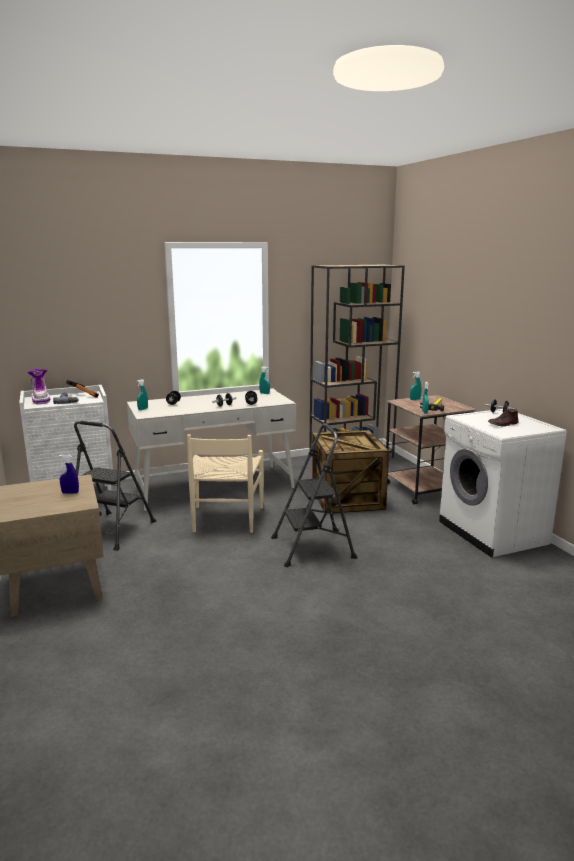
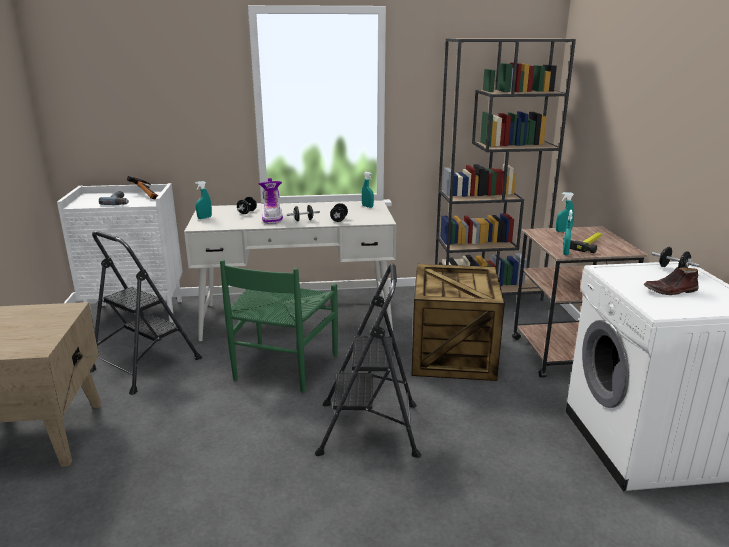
camera: 15 degrees right, 5 degrees up
boot [27,368,50,404] -> boot moved to [259,178,283,224]
blue spray bottle [59,455,79,494] -> none
beige chair [187,434,264,533] -> green chair [220,260,338,393]

